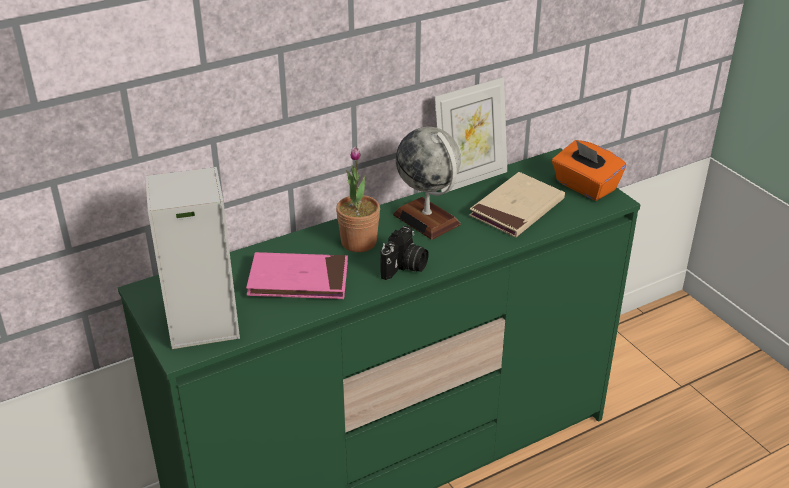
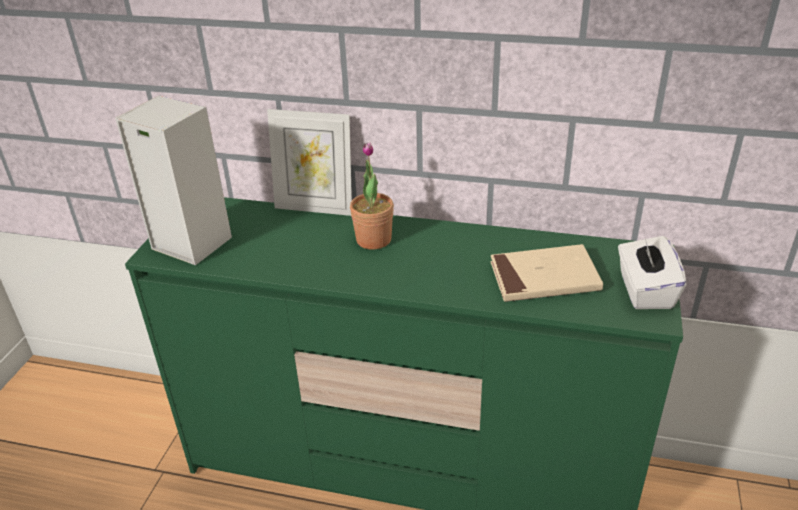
camera: 45 degrees right, 0 degrees up
pink book [246,252,348,299] -> none
camera [380,226,429,280] -> none
globe [393,127,461,240] -> none
picture frame [435,77,507,192] -> picture frame moved to [267,109,352,216]
orange tissue box [552,140,626,201] -> white tissue box [618,235,686,309]

